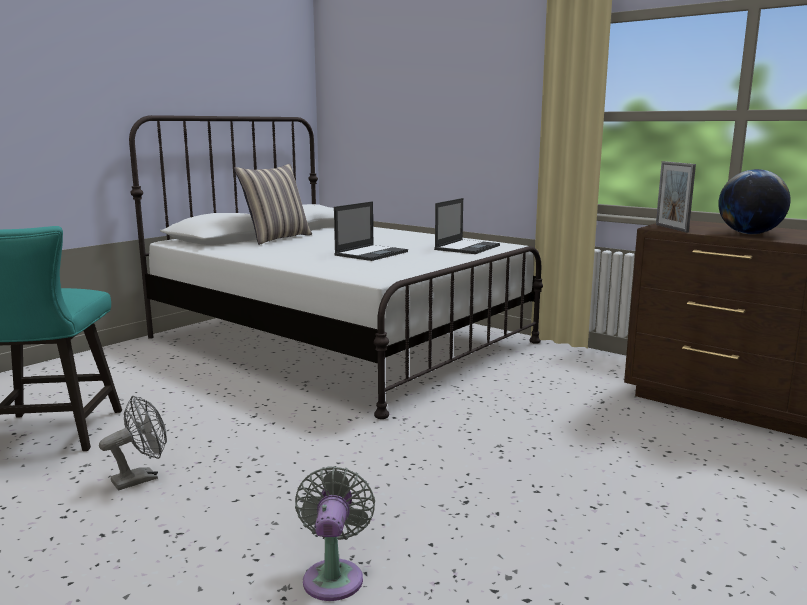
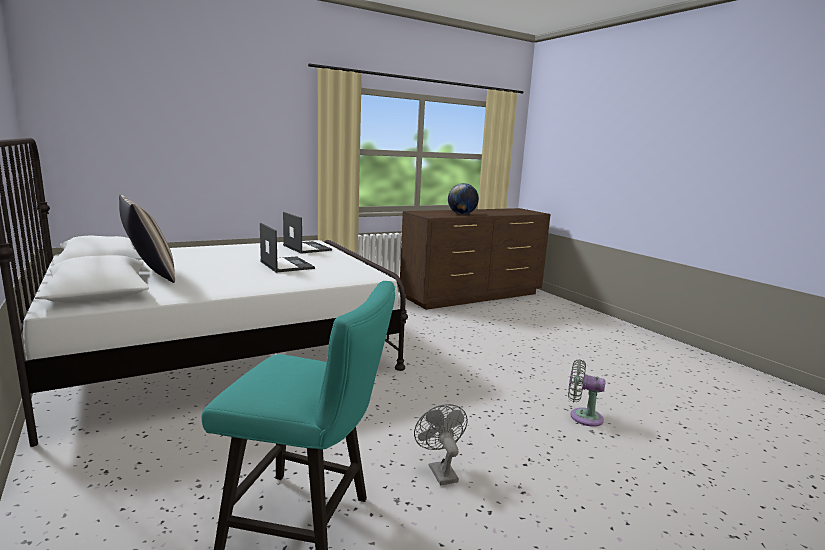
camera: 70 degrees left, 0 degrees up
picture frame [656,161,696,232] -> none

